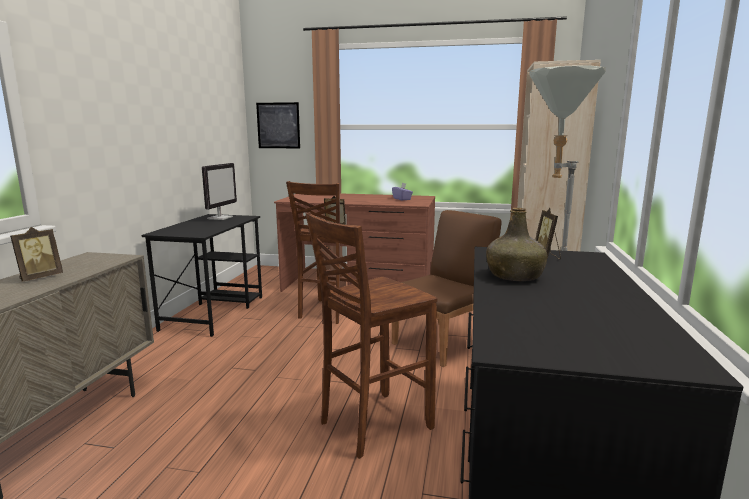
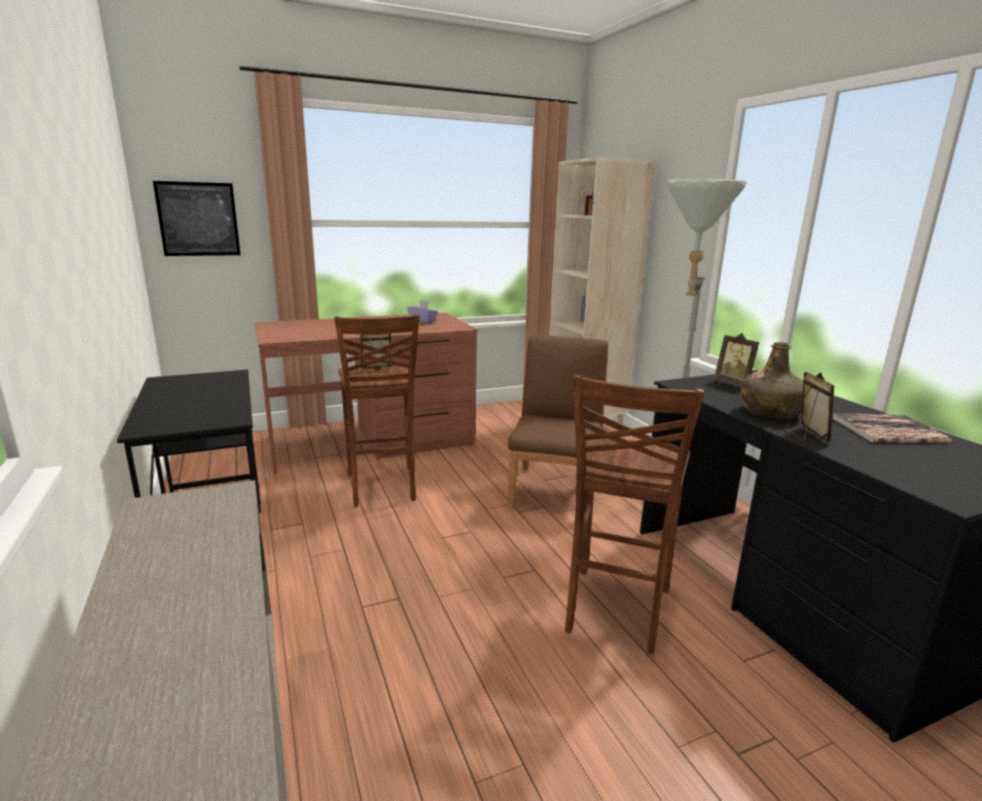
camera: 35 degrees left, 5 degrees up
picture frame [10,227,63,282] -> picture frame moved to [785,372,834,442]
monitor [202,163,237,220] -> none
none -> book [832,414,952,443]

